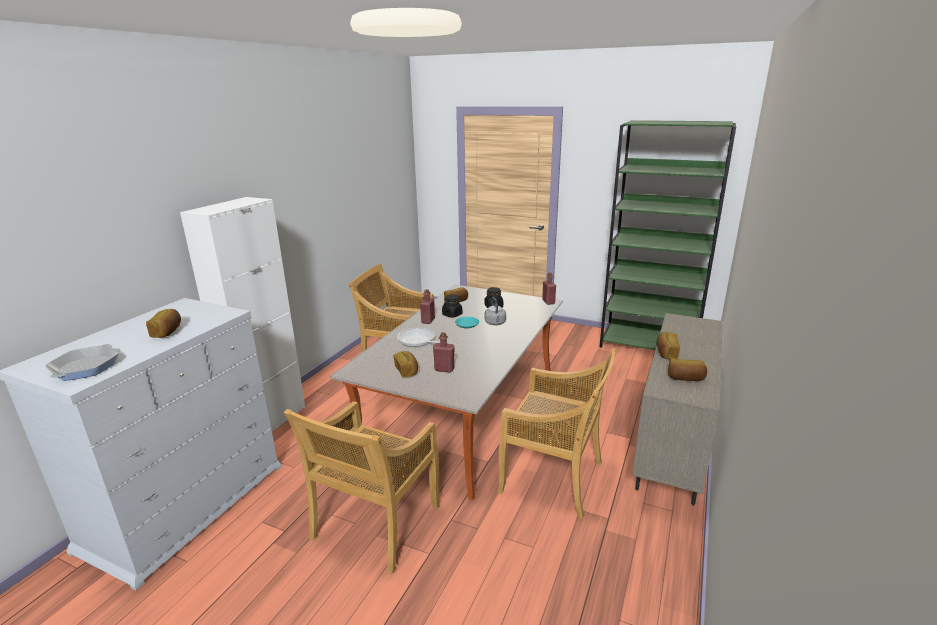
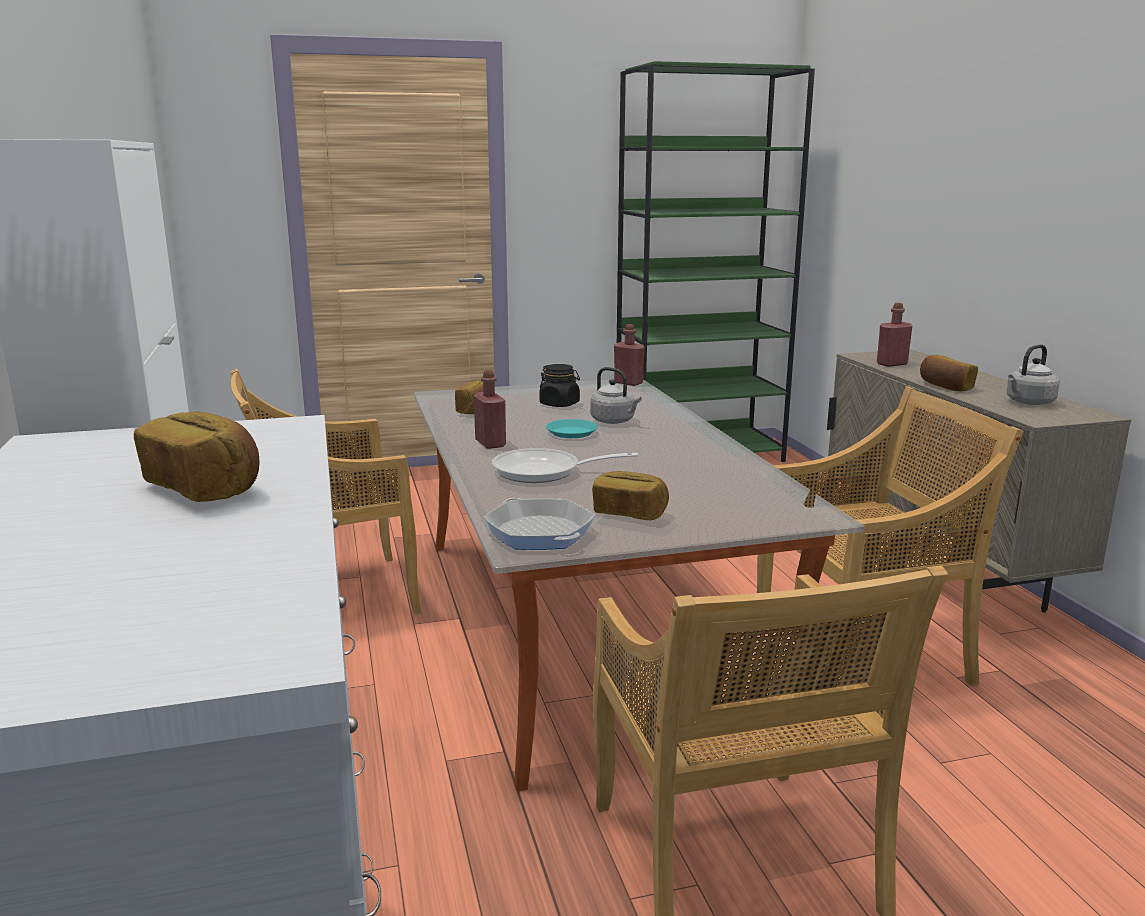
camera: 40 degrees left, 5 degrees down
frying pan [45,344,119,381] -> frying pan moved to [483,498,595,550]
red bottle [433,332,455,373] -> red bottle moved to [877,303,912,367]
black jar [442,294,462,318] -> none
bread [668,358,707,381] -> grey kettle [1007,344,1060,405]

